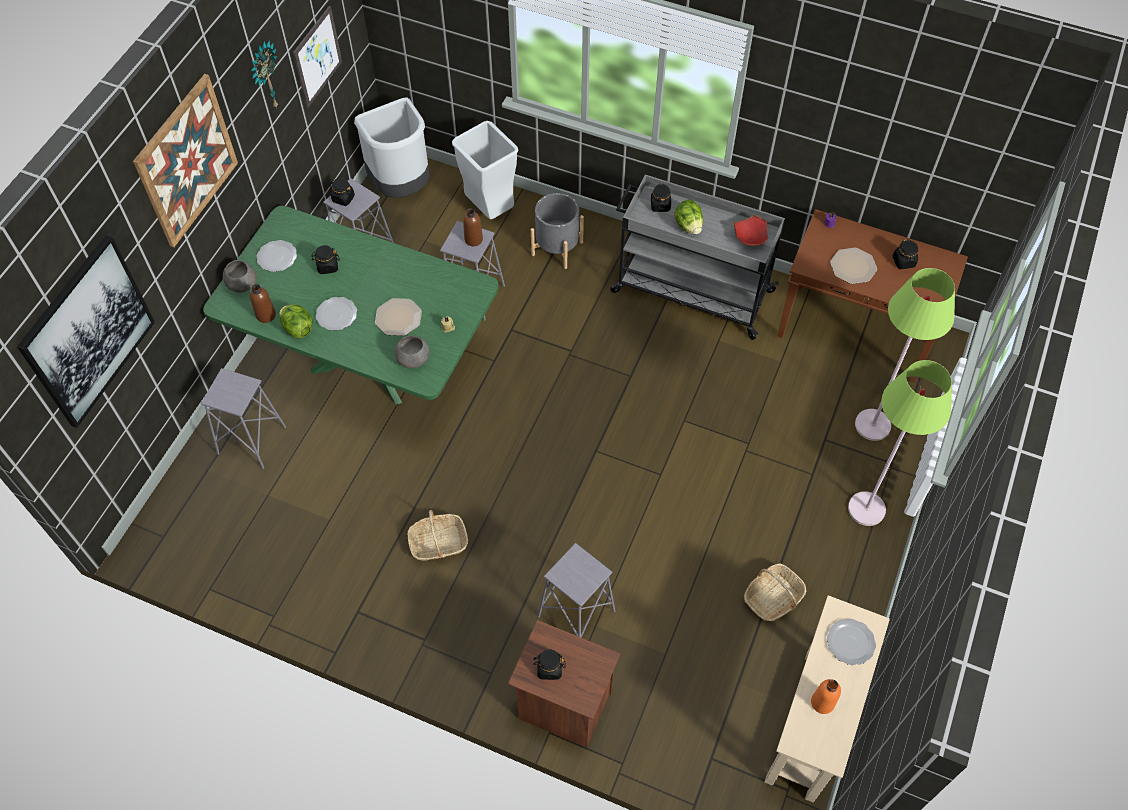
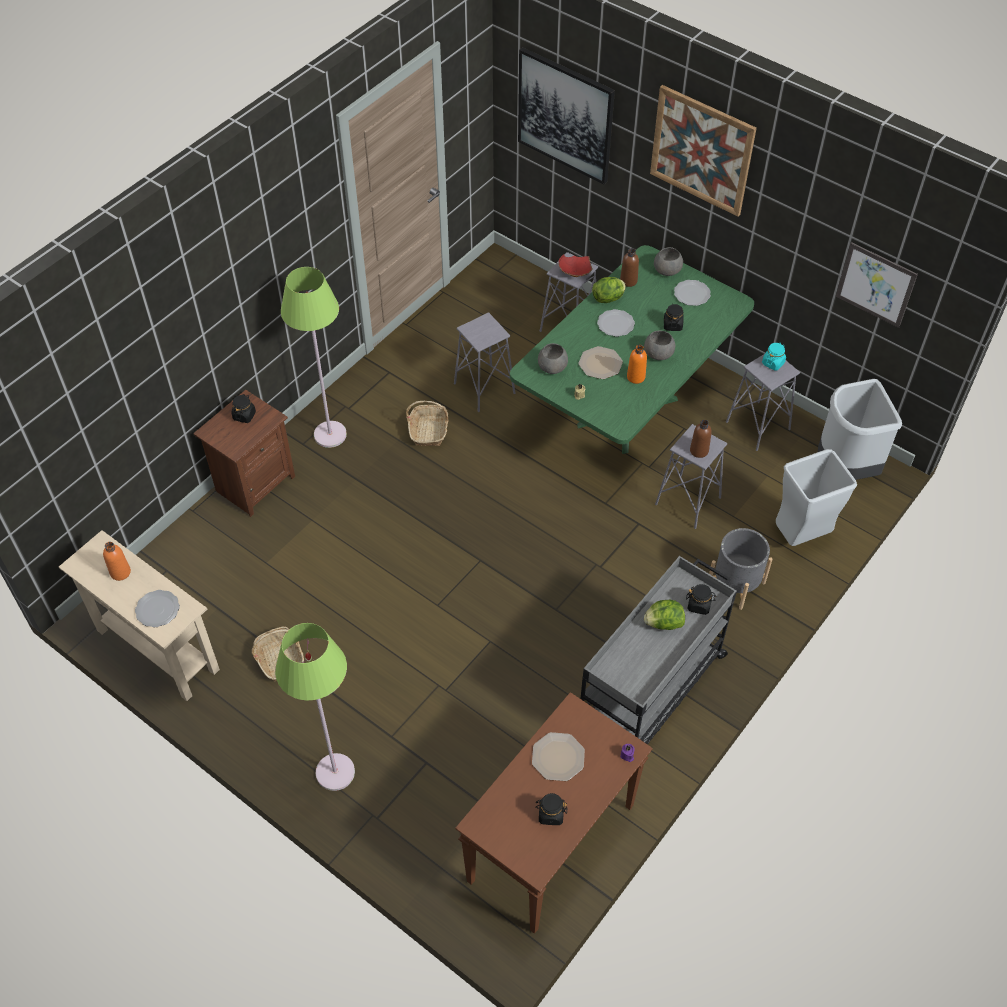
camera: 105 degrees right, 5 degrees down
wall clock [251,40,278,109] -> none
black jar [329,178,355,206] -> turquoise jar [762,343,786,371]
grey stool [537,543,615,638] -> grey stool moved to [454,312,515,412]
red bowl [734,215,768,246] -> red bowl moved to [558,254,593,277]
green floor lamp [855,268,955,441] -> green floor lamp moved to [281,267,347,448]
none -> orange bottle [627,345,647,384]
none -> grey bowl [644,331,675,360]

